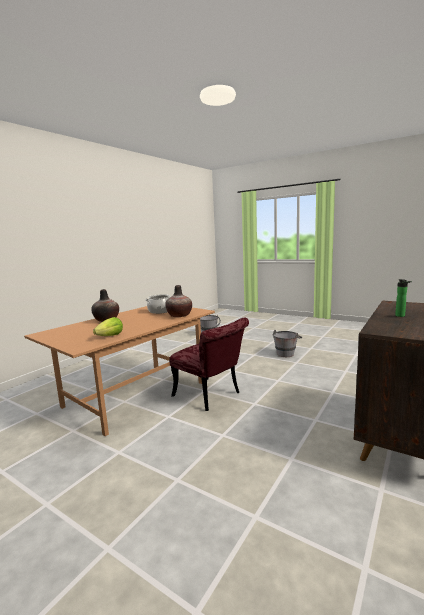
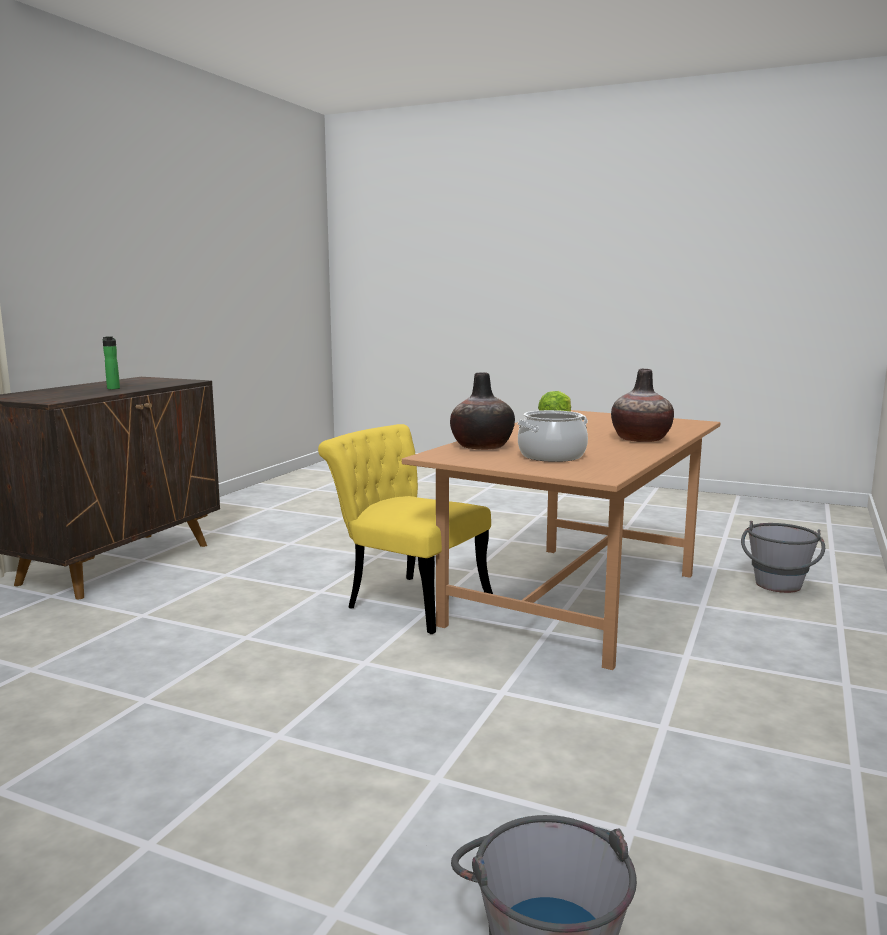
camera: 170 degrees right, 0 degrees up
red chair [169,317,249,411] -> yellow chair [318,424,493,634]
grey bucket [273,330,302,357] -> grey bucket moved to [741,521,825,593]

